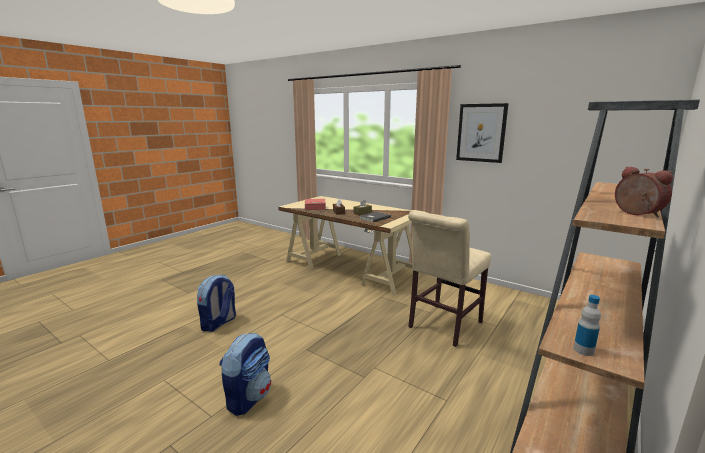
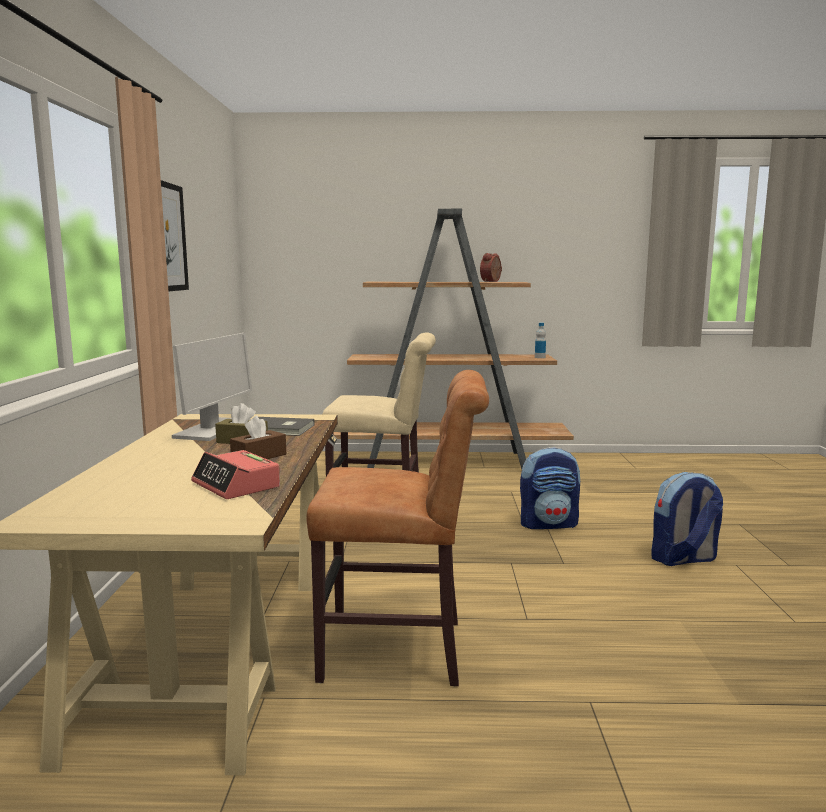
camera: 125 degrees left, 5 degrees down
backpack [197,275,236,332] -> backpack moved to [520,447,580,529]
none -> monitor [172,333,252,441]
none -> brown chair [307,370,489,686]

